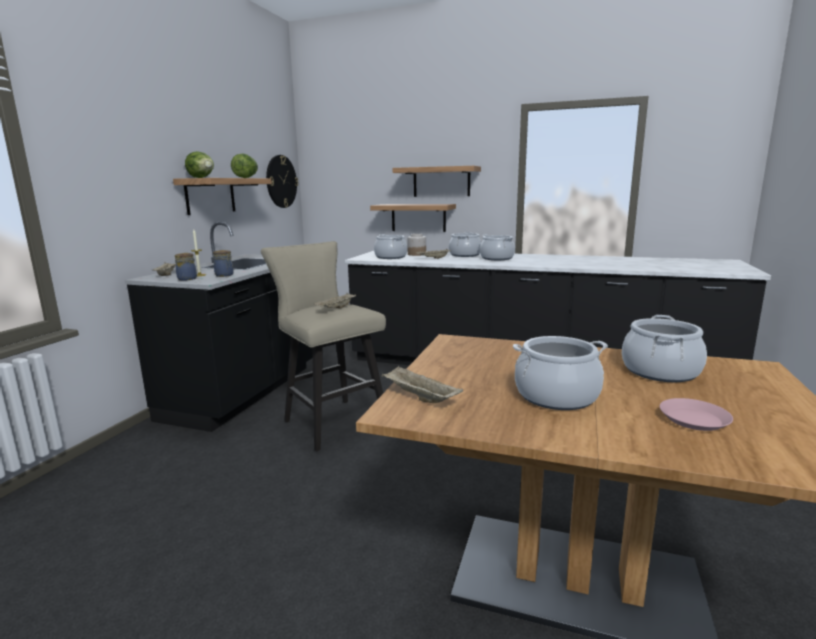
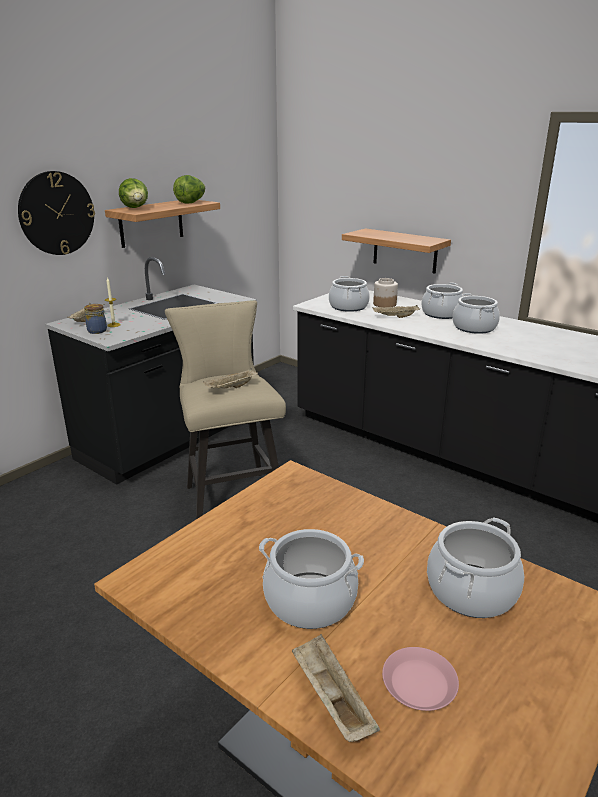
camera: 20 degrees right, 10 degrees up
jar [213,250,234,277] -> none
wall clock [266,155,298,208] -> wall clock moved to [18,171,95,255]
beige tray [382,365,463,403] -> beige tray moved to [292,634,380,742]
shelf [393,166,481,197] -> none

